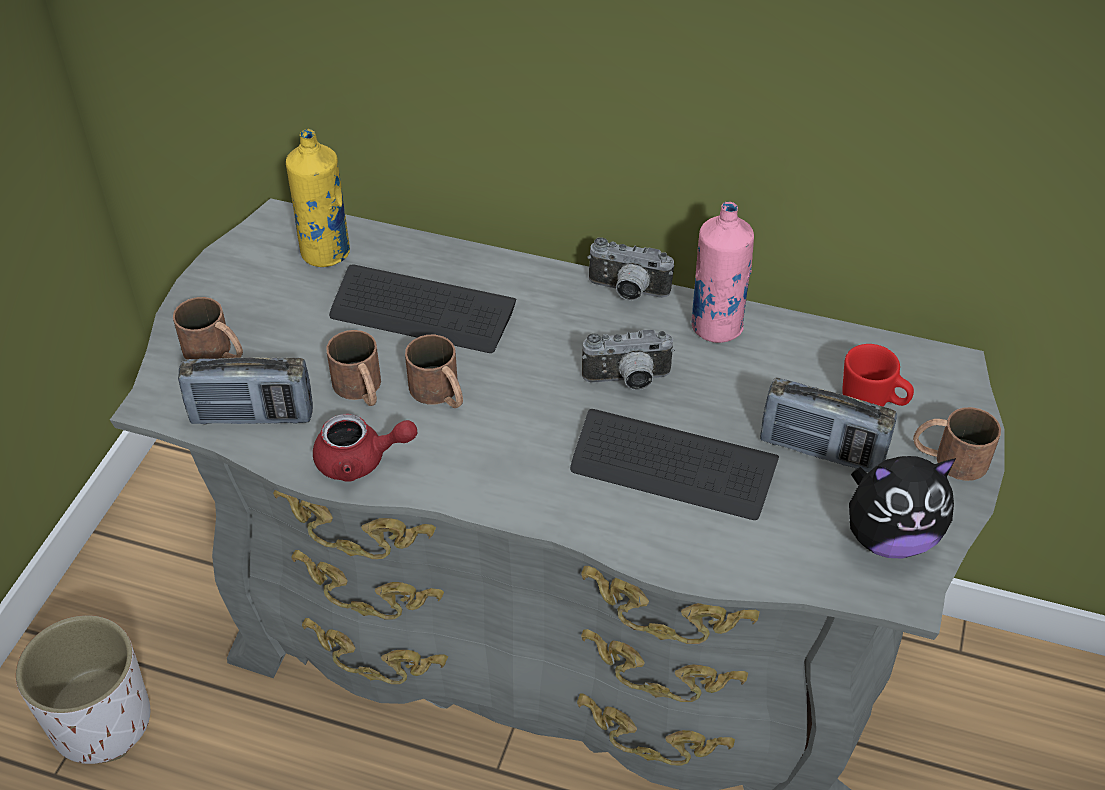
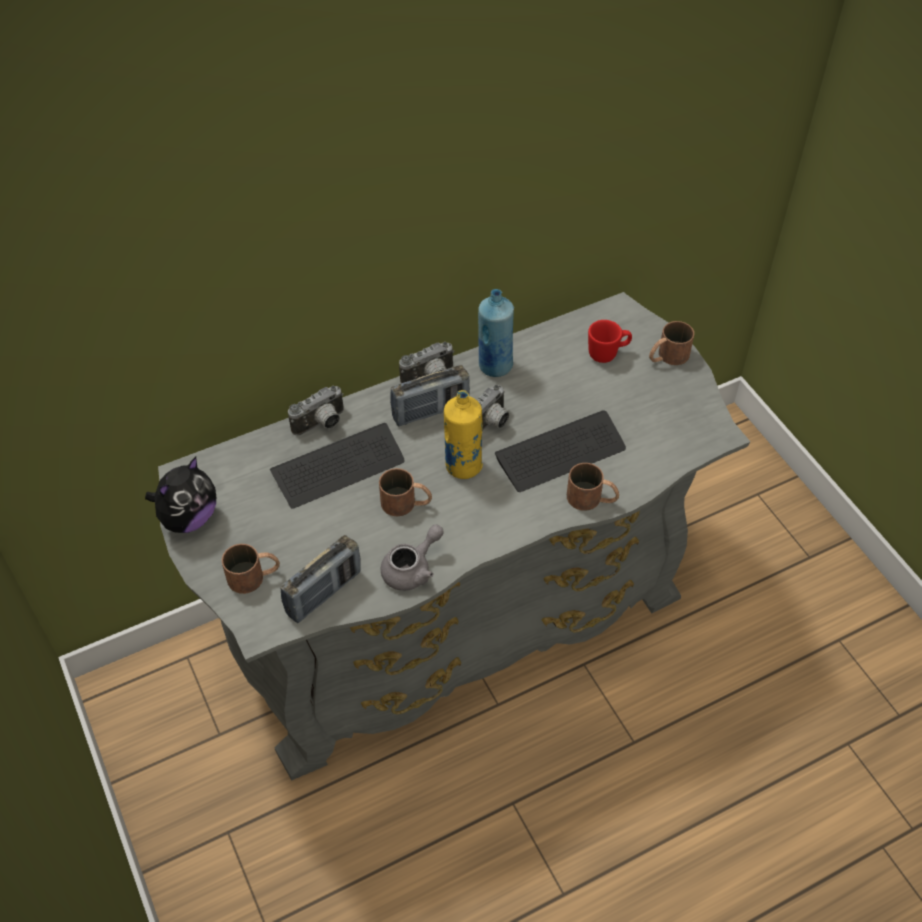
camera: 45 degrees left, 5 degrees up
white planter [16,615,150,764] -> none
yellow bottle [286,129,350,267] -> yellow bottle moved to [444,390,483,479]
red teapot [313,414,417,482] -> grey teapot [381,524,444,591]
brown mug [326,330,381,406] -> brown mug moved to [567,463,619,511]
pink bottle [691,202,754,343] -> blue bottle [478,289,514,377]
radio [760,377,897,472] -> radio moved to [390,365,470,426]
plush toy [849,456,956,558] -> plush toy moved to [145,456,216,533]
none -> camera [288,386,344,435]

